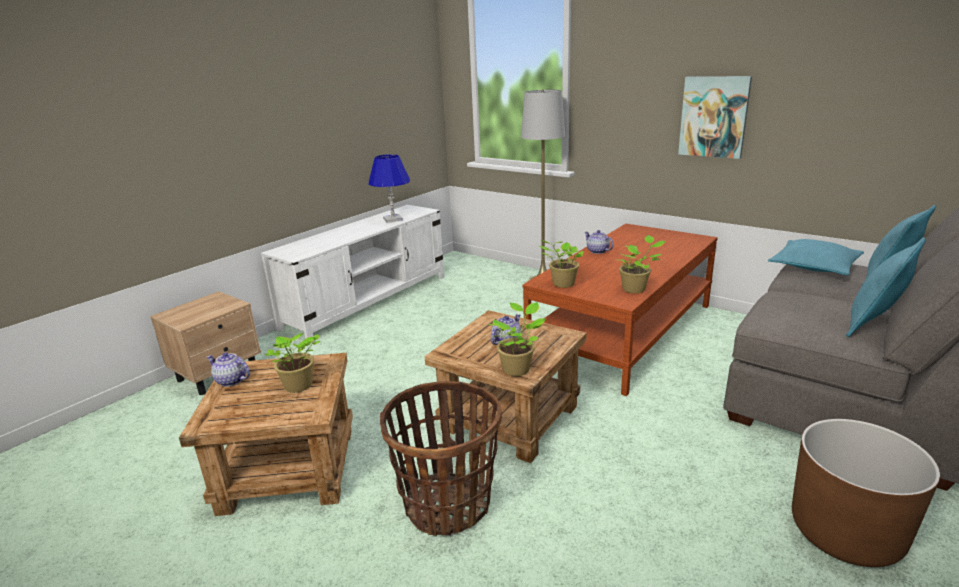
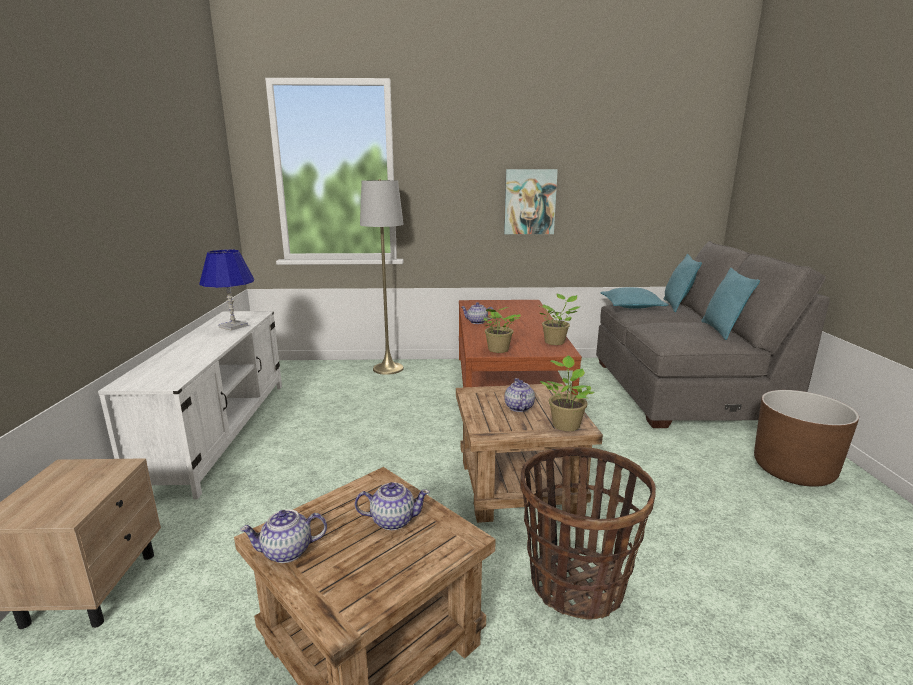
camera: 40 degrees left, 5 degrees down
potted plant [265,333,321,393] -> teapot [355,482,430,530]

